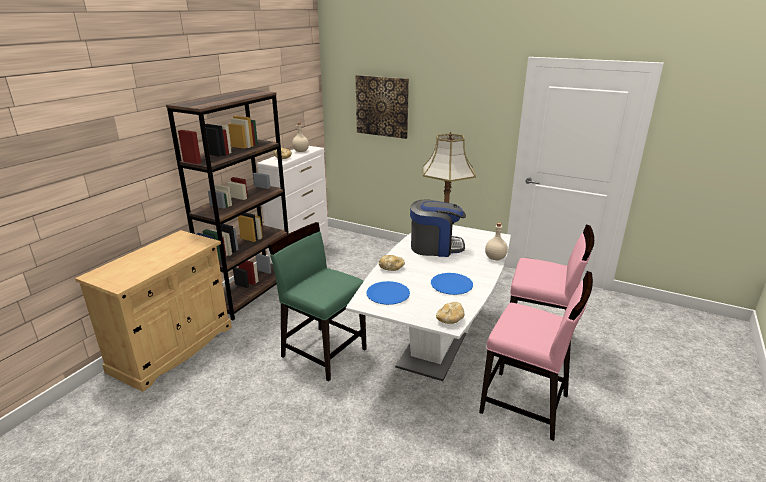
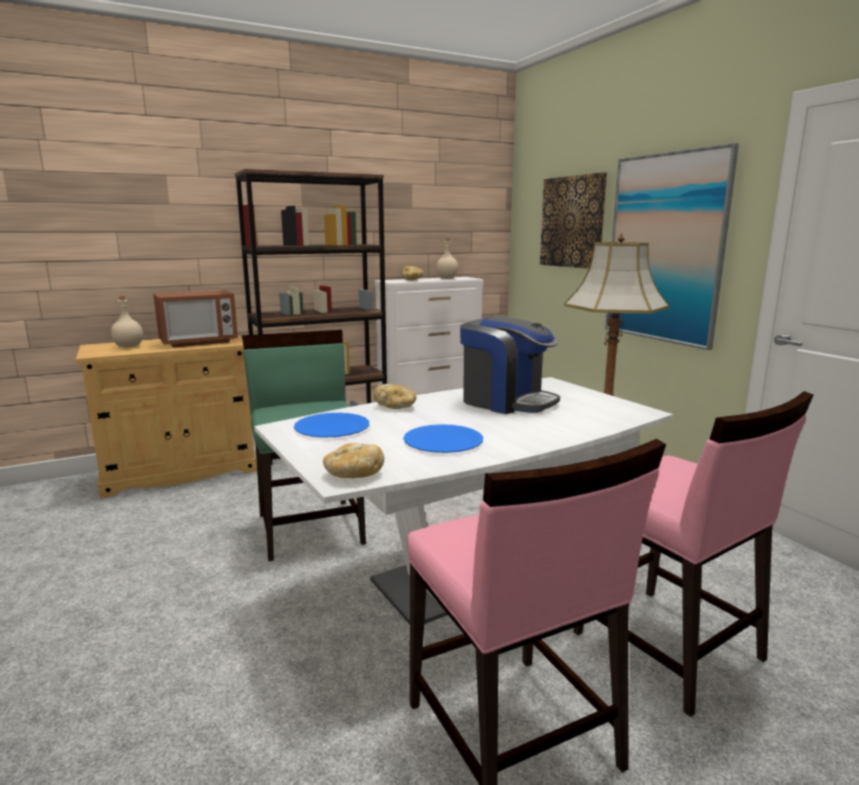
camera: 35 degrees right, 10 degrees down
beige bottle [485,223,508,260] -> beige bottle moved to [111,296,143,348]
none -> microwave [153,290,238,347]
none -> picture [605,143,739,350]

